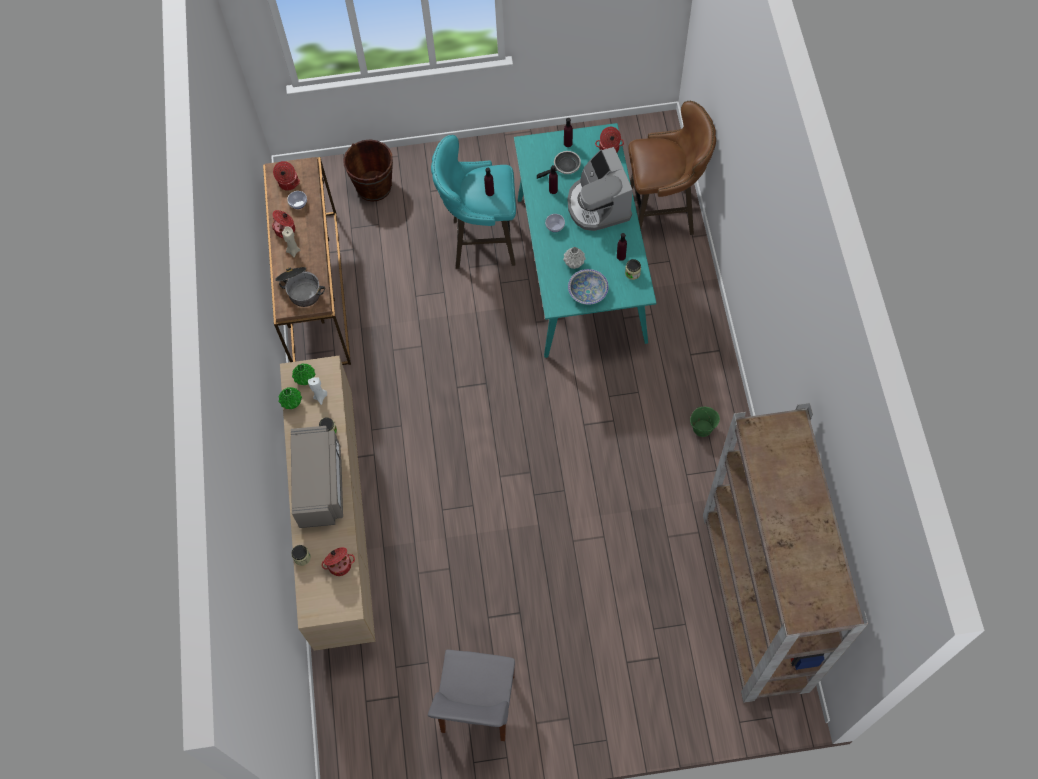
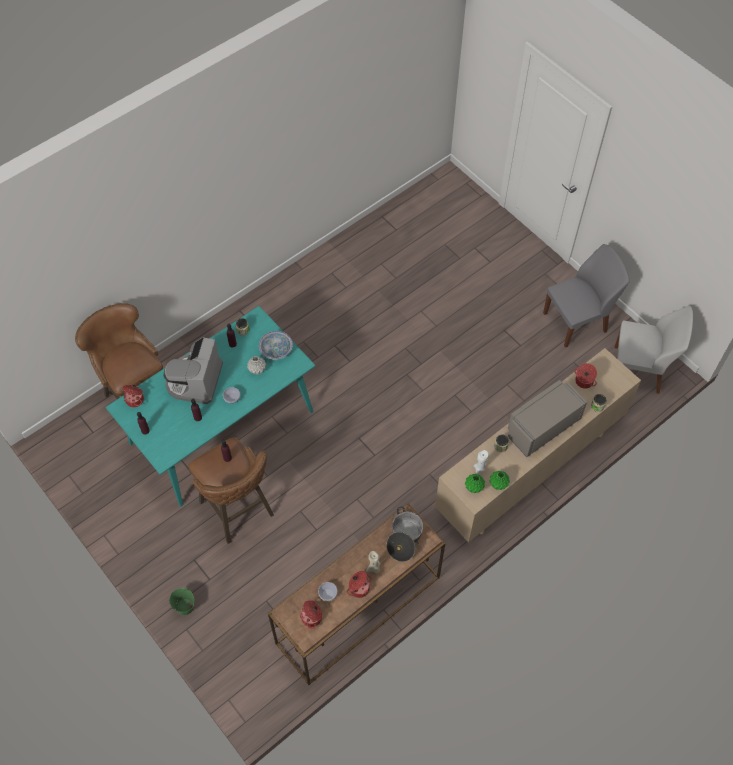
camera: 125 degrees left, 5 degrees down
brown bucket [343,139,393,202] -> none
turquoise stool [431,135,516,269] -> brown stool [188,437,274,544]
frying pan [537,151,581,179] -> none
coffee machine [567,147,633,231] -> coffee machine turned 150 degrees clockwise [164,337,223,404]
green bucket [690,407,720,437] -> green bucket moved to [169,588,194,615]
brown bookcase [703,403,868,703] -> none
none -> white chair [615,306,693,394]

